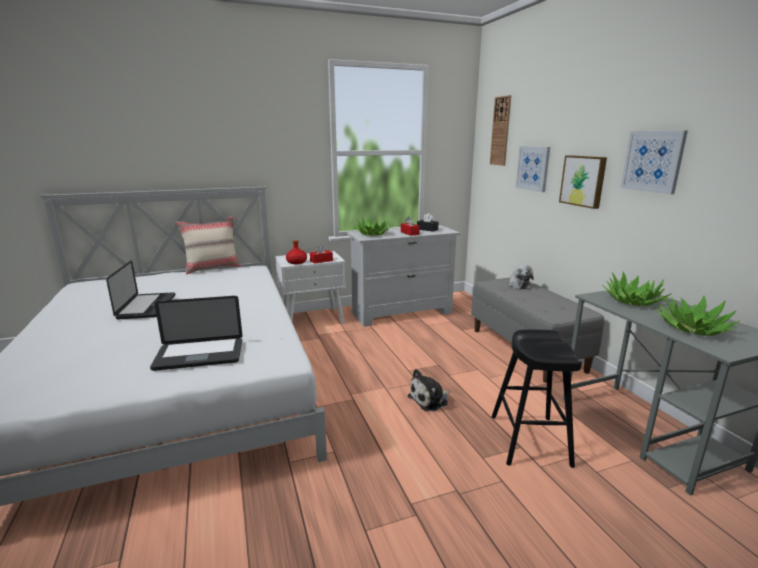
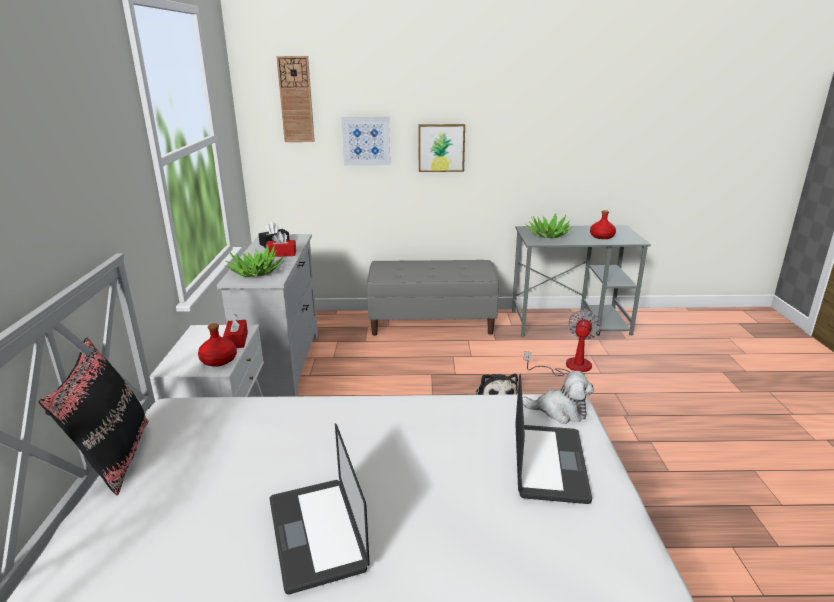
camera: 70 degrees left, 5 degrees up
laptop [106,260,175,319] -> laptop turned 120 degrees counterclockwise [270,423,370,595]
beige pillow [177,216,241,274] -> black pillow [38,338,149,495]
black stool [492,330,582,468] -> fan [524,310,602,376]
plush toy [509,264,534,289] -> plush toy moved to [522,371,594,424]
picture [621,131,688,194] -> none
potted plant [655,296,740,336] -> red bottle [590,210,616,239]

